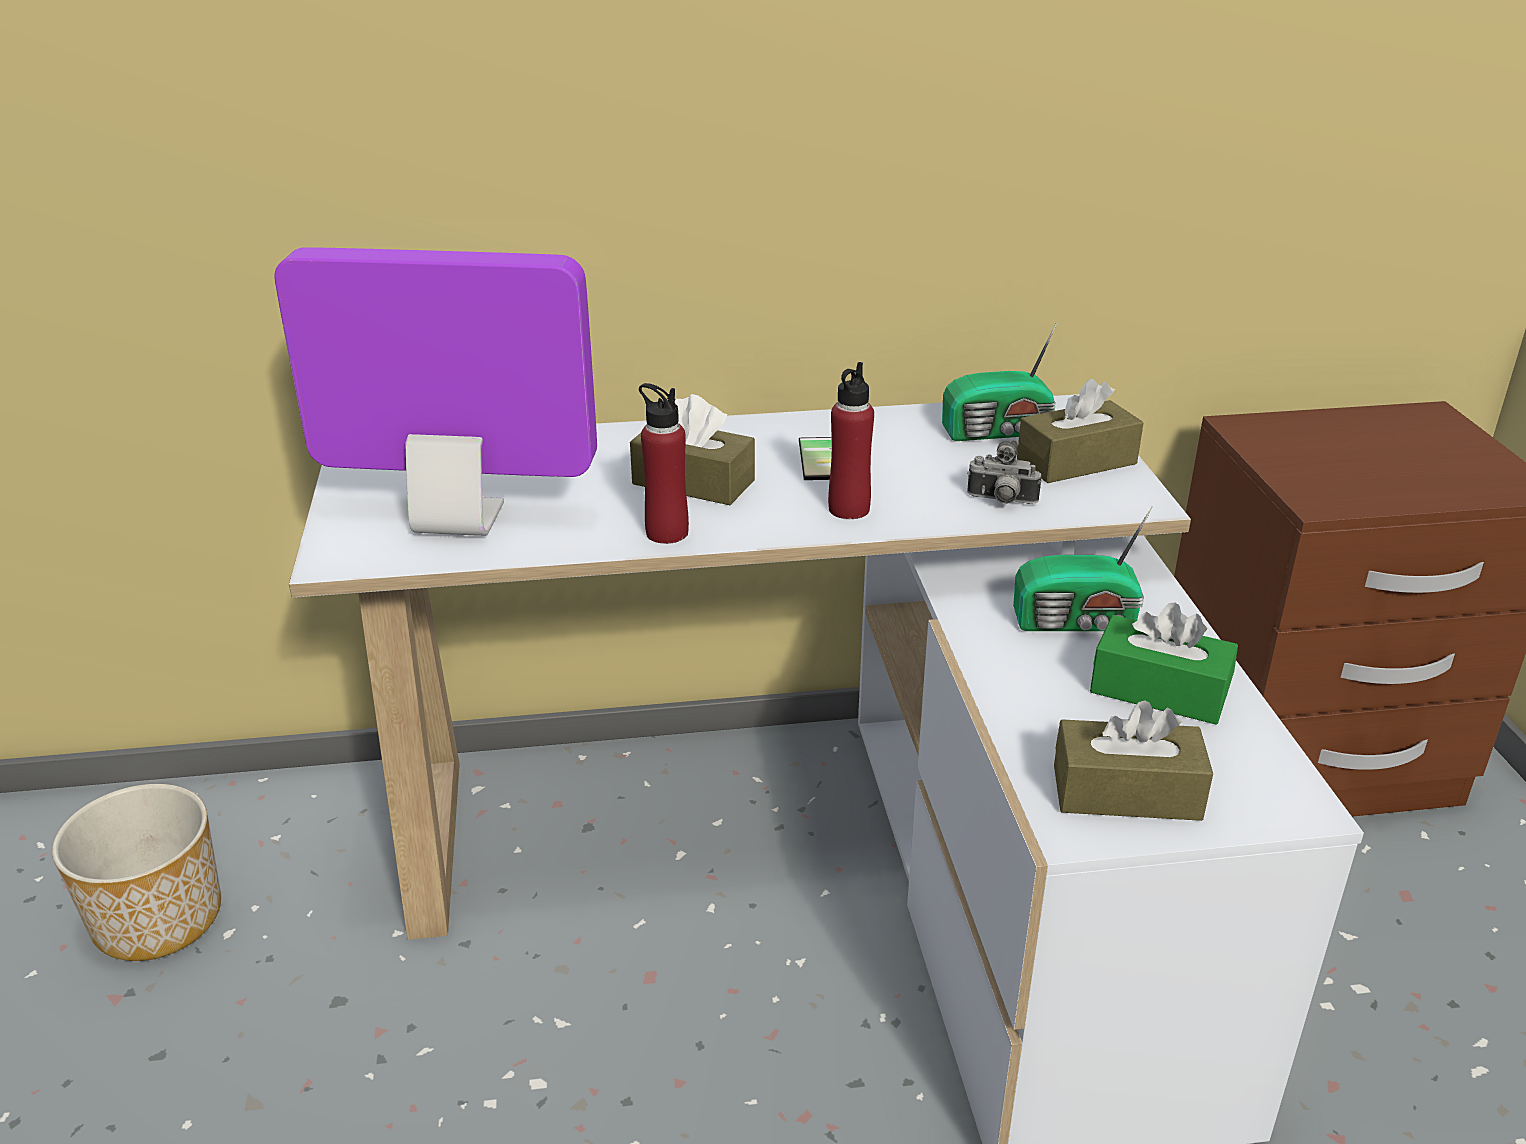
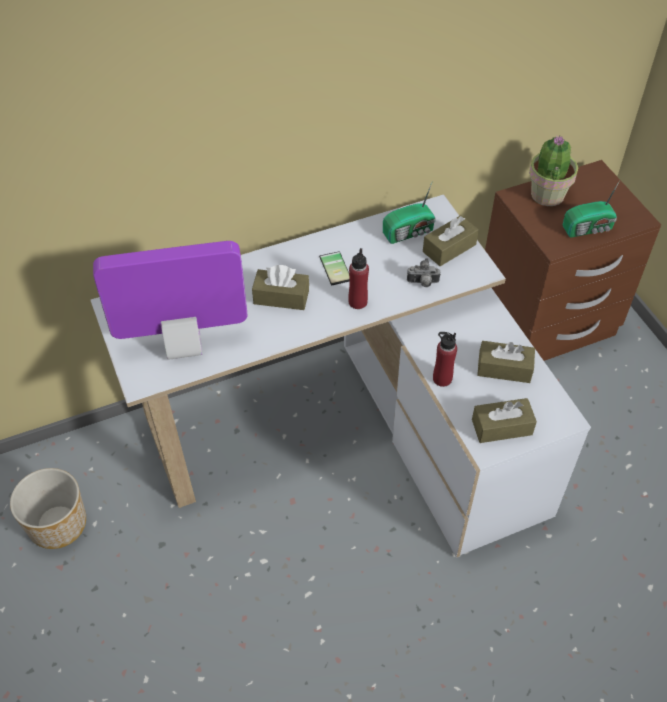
camera: 15 degrees left, 20 degrees up
red bottle [639,383,689,544] -> red bottle moved to [433,332,457,387]
radio [1013,507,1153,631] -> radio moved to [563,182,619,238]
green tissue box [1090,603,1238,725] -> brown tissue box [477,341,535,383]
none -> potted plant [529,136,578,206]

